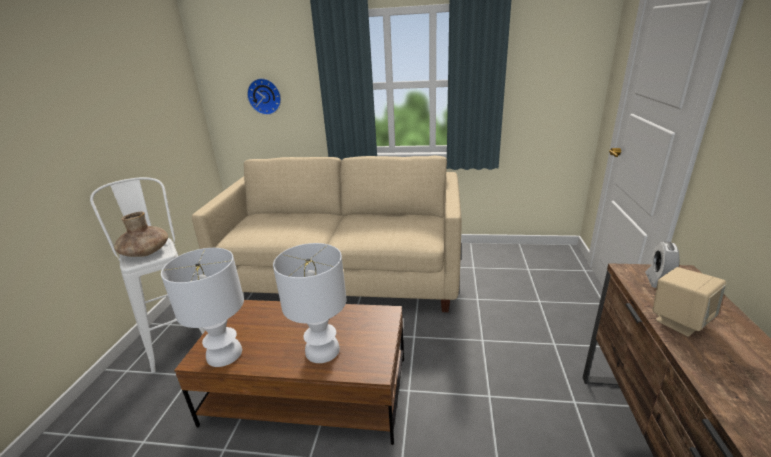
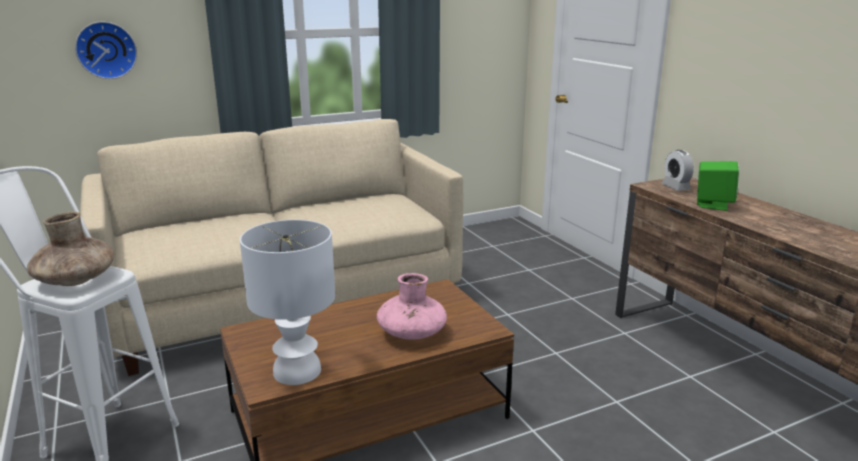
camera: 35 degrees left, 5 degrees down
white table lamp [273,243,347,363] -> pink vase [377,273,447,340]
beige speaker [653,267,726,337] -> green speaker [697,161,739,211]

